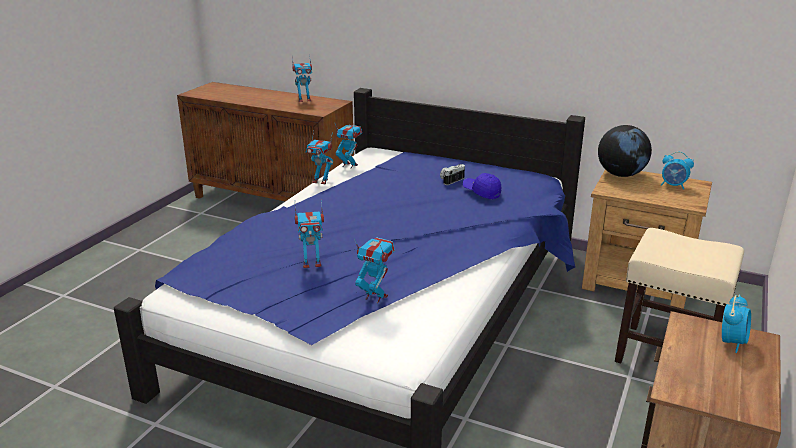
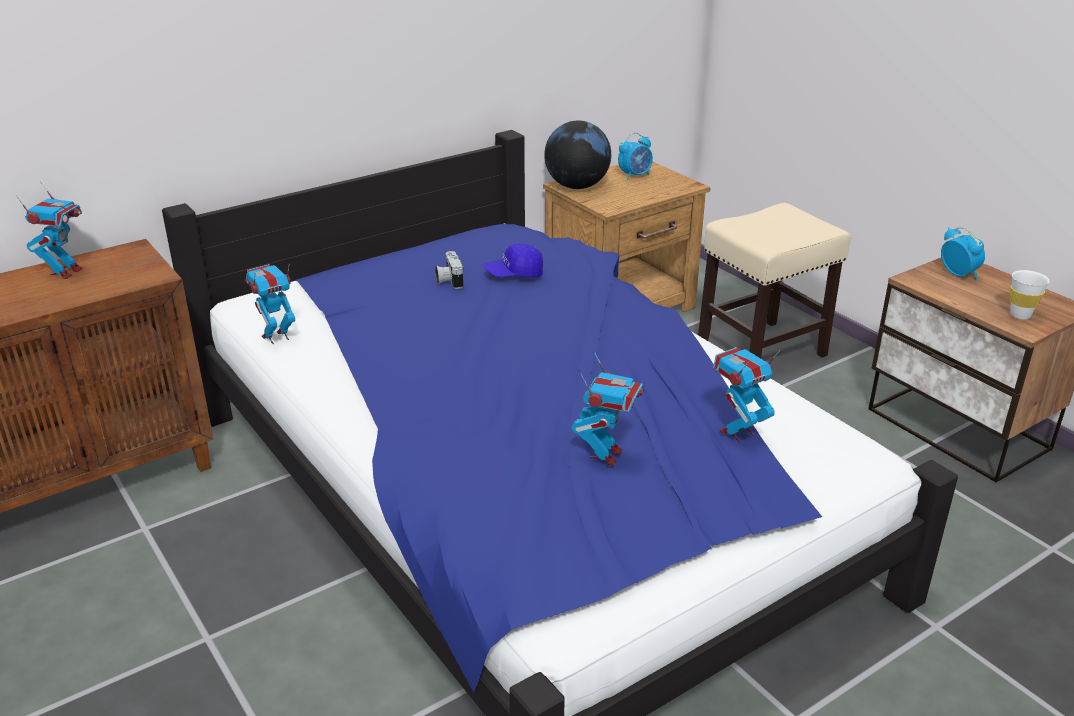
camera: 60 degrees left, 5 degrees up
toy robot [305,131,333,184] -> none
none -> white cup [1010,270,1049,320]

